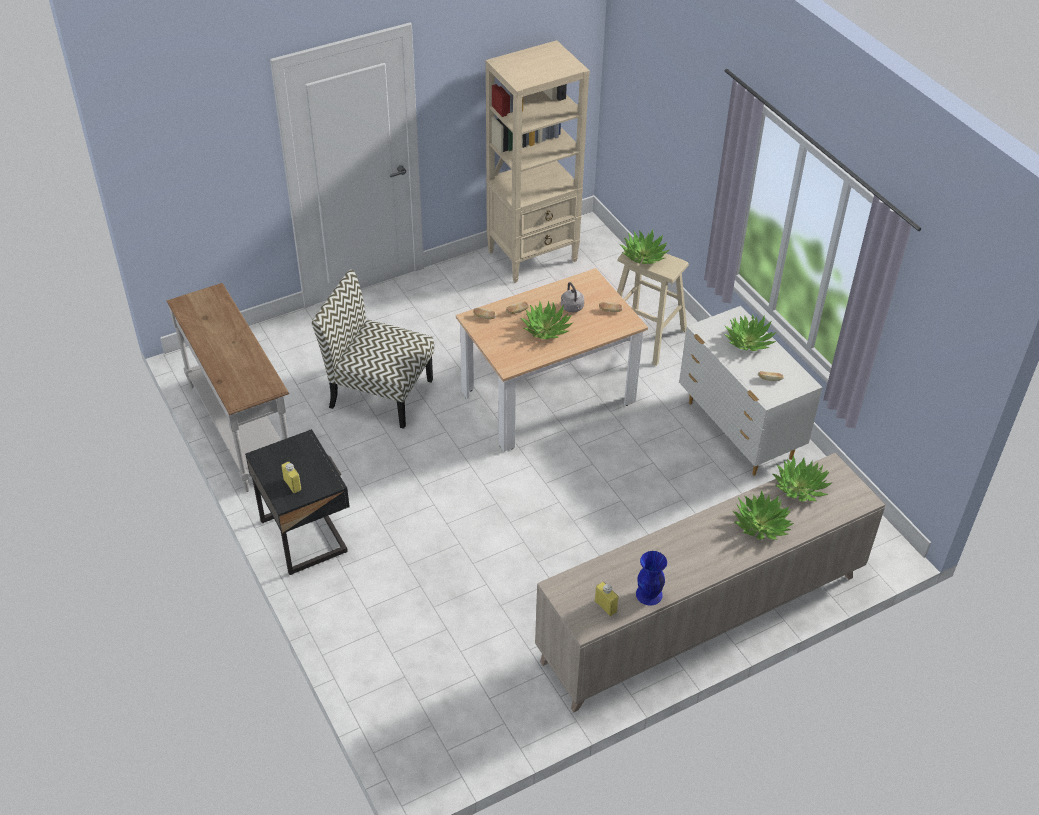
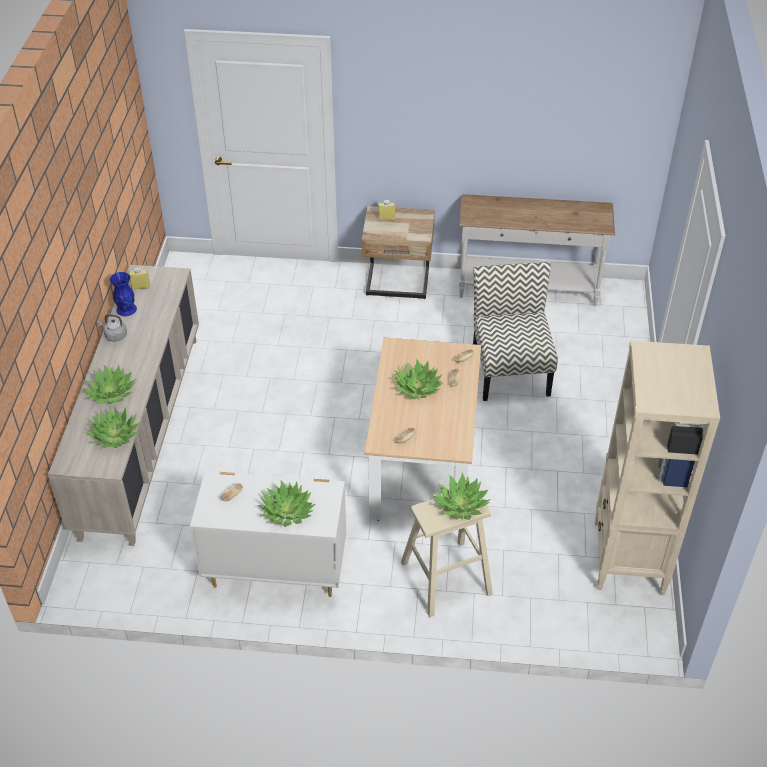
camera: 125 degrees right, 0 degrees up
black nightstand [245,429,350,575] -> beige nightstand [362,206,435,299]
chair [312,269,434,429] -> chair turned 60 degrees counterclockwise [473,262,558,401]
grey kettle [561,282,584,312] -> grey kettle moved to [98,314,127,341]

